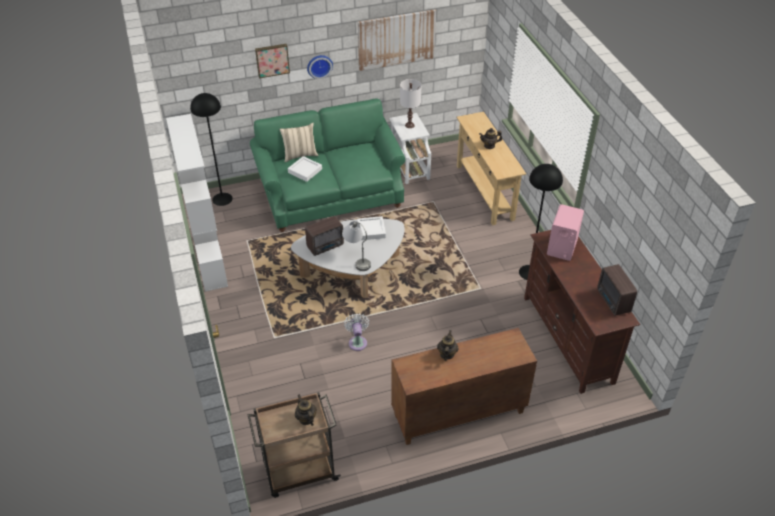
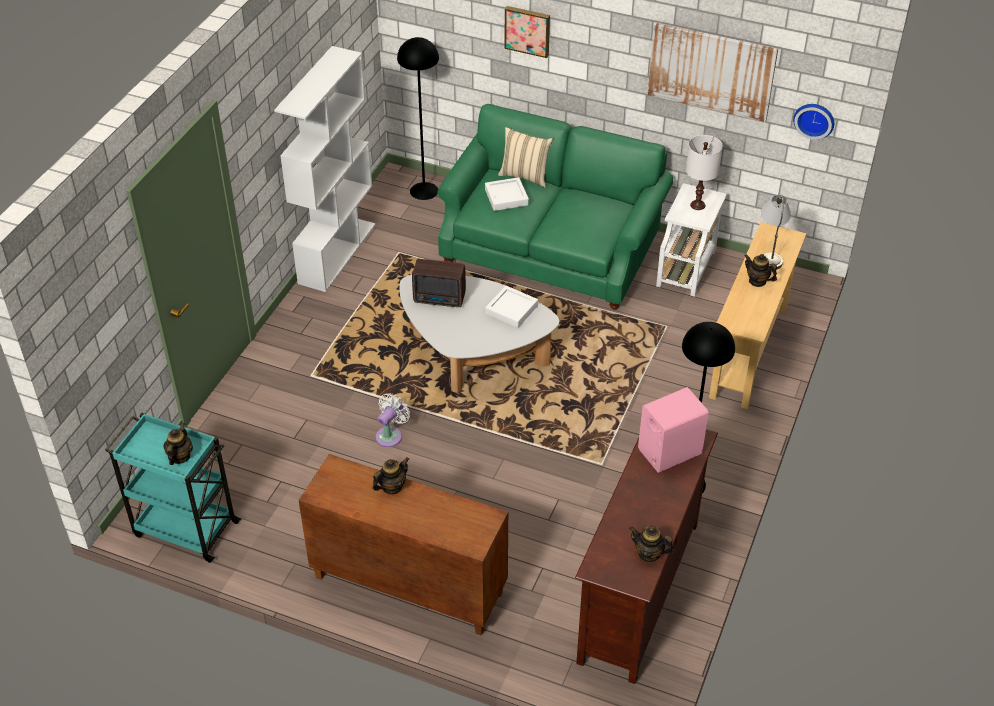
camera: 40 degrees right, 0 degrees up
brown cart [248,392,341,498] -> turquoise cart [105,413,241,563]
wall clock [307,55,333,79] -> wall clock moved to [793,104,834,140]
grey table lamp [342,221,371,271] -> grey table lamp moved to [761,195,791,269]
radio [597,264,637,316] -> teapot [629,526,674,563]

